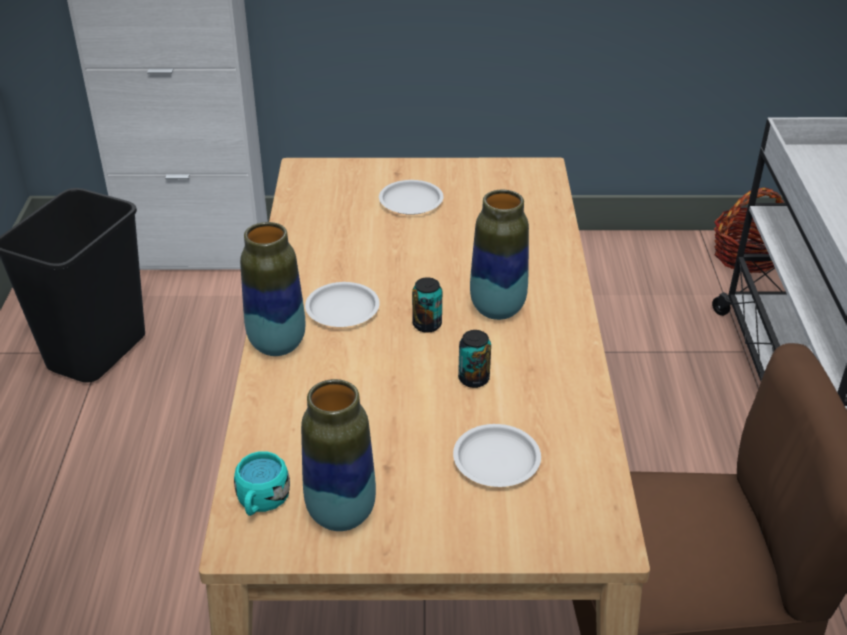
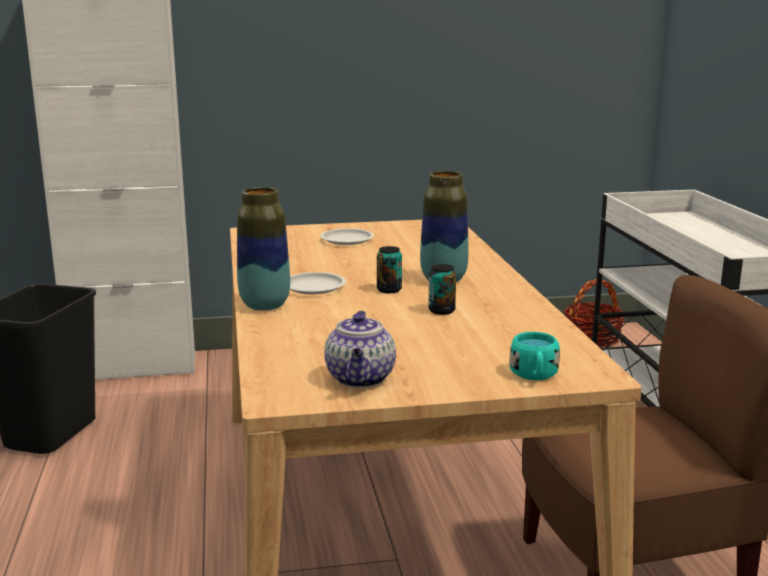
camera: 10 degrees left, 20 degrees down
turquoise mug [234,451,290,516] -> turquoise mug moved to [510,332,560,380]
vase [301,379,376,531] -> teapot [324,310,396,388]
white plate [453,424,541,487] -> none

